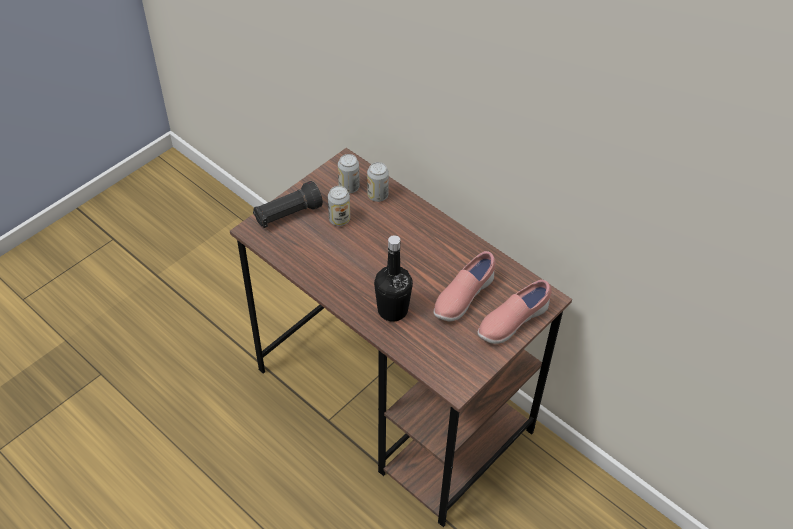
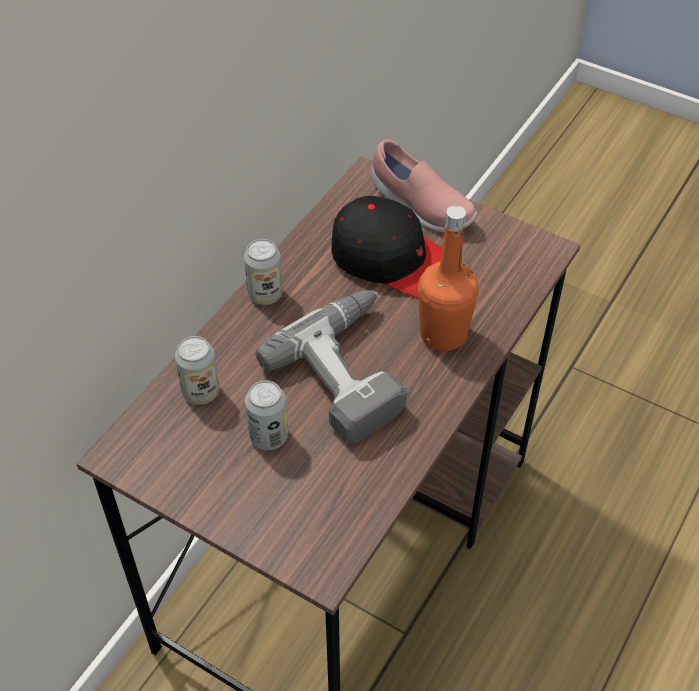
camera: 100 degrees left, 0 degrees up
black flashlight [253,181,323,228] -> none
can [338,154,360,193] -> can moved to [244,239,283,305]
black bottle [374,235,413,322] -> orange bottle [418,205,479,351]
pink shoe [434,251,495,321] -> black cap [331,196,442,298]
none -> power drill [256,290,407,444]

